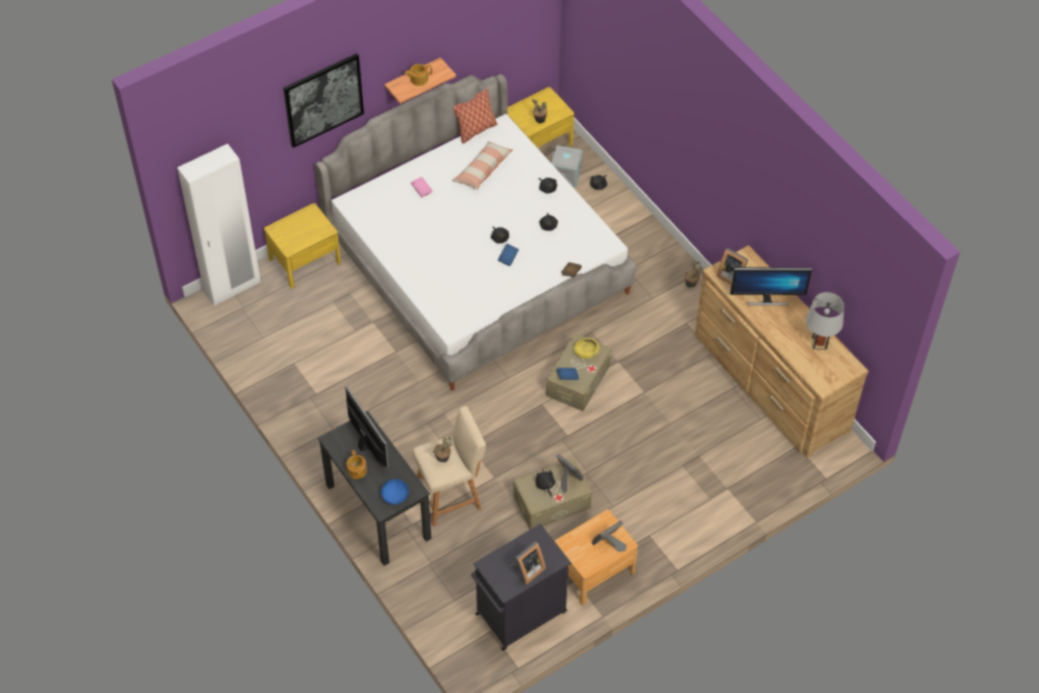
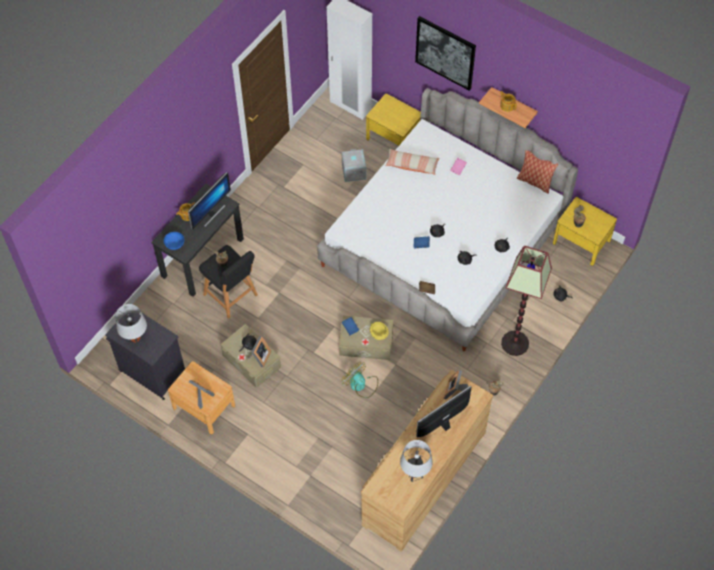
camera: 70 degrees right, 5 degrees up
beige stool [412,406,486,527] -> black stool [199,245,258,319]
pillow [452,141,513,190] -> pillow moved to [385,149,439,175]
picture frame [509,541,546,585] -> grey table lamp [115,304,147,347]
grey storage box [551,145,583,187] -> grey storage box moved to [342,149,366,182]
monitor [730,267,812,305] -> monitor turned 75 degrees clockwise [416,386,471,437]
none -> fan [342,361,378,398]
none -> floor lamp [501,246,552,356]

